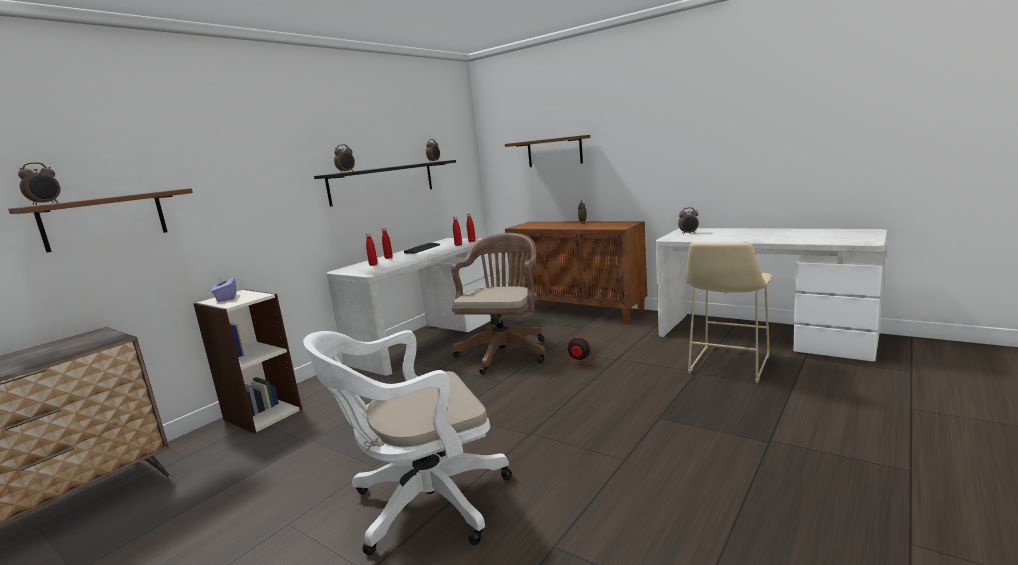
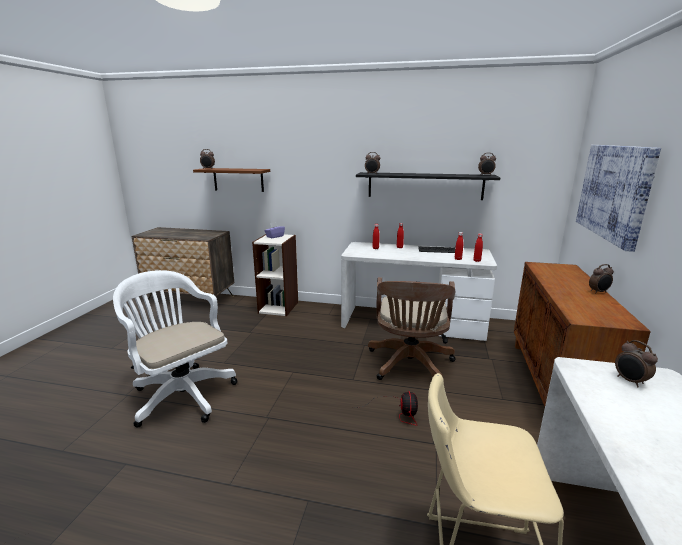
camera: 65 degrees right, 5 degrees up
brown office chair [451,233,546,374] -> brown office chair turned 105 degrees clockwise [368,277,455,380]
brown shelf [505,135,590,167] -> picture [576,145,661,252]

